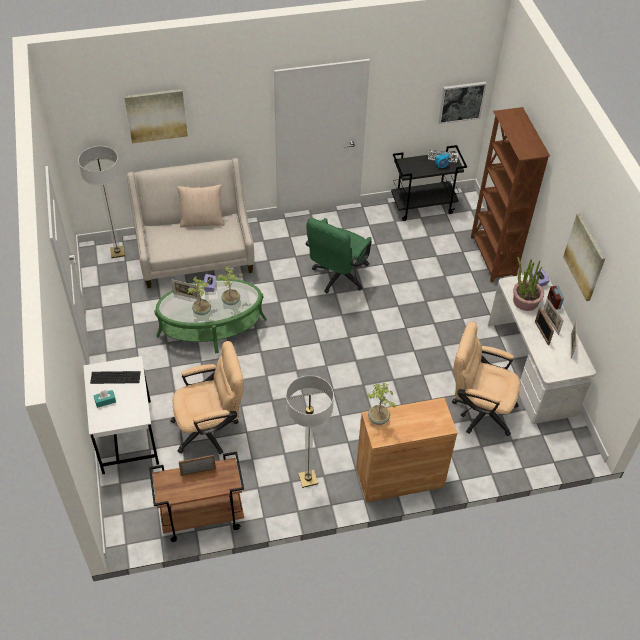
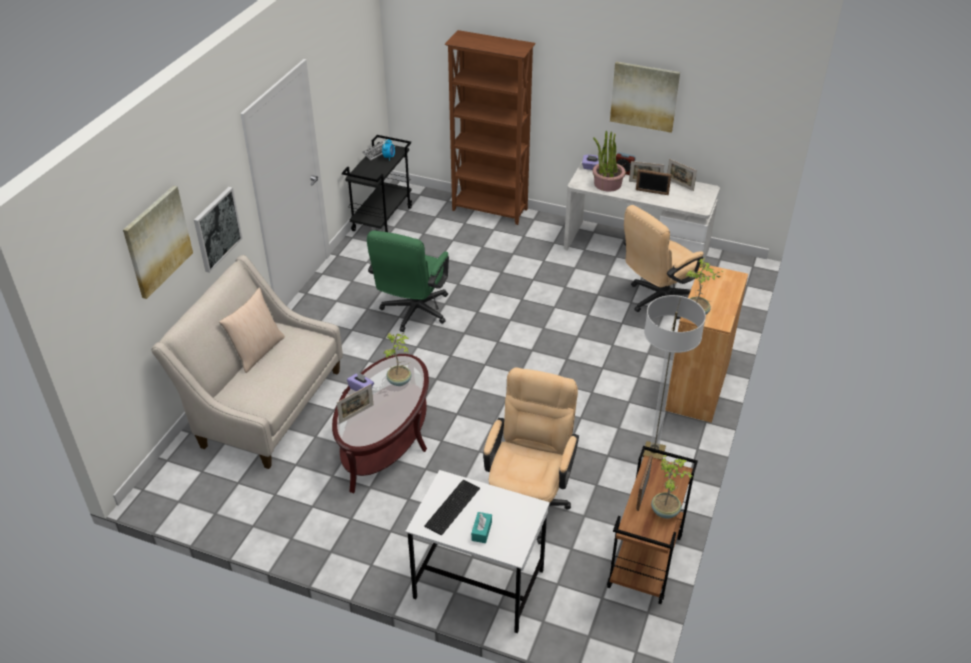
camera: 55 degrees left, 10 degrees down
floor lamp [78,146,125,258] -> none
green coffee table [154,279,267,354] -> brown coffee table [332,354,429,493]
potted plant [188,276,212,315] -> potted plant moved to [651,455,693,519]
green office chair [306,218,372,293] -> green office chair turned 45 degrees clockwise [367,230,449,332]
picture [438,82,487,124] -> picture moved to [194,187,243,273]

